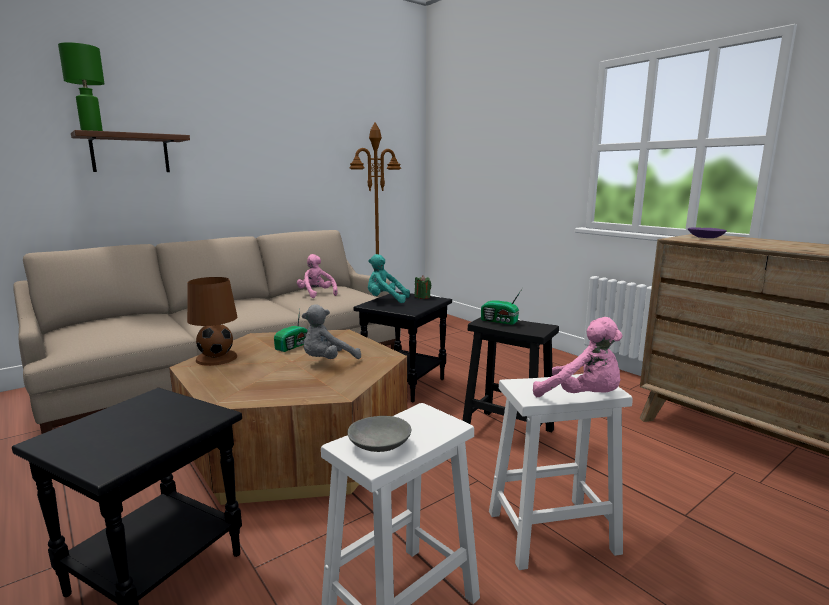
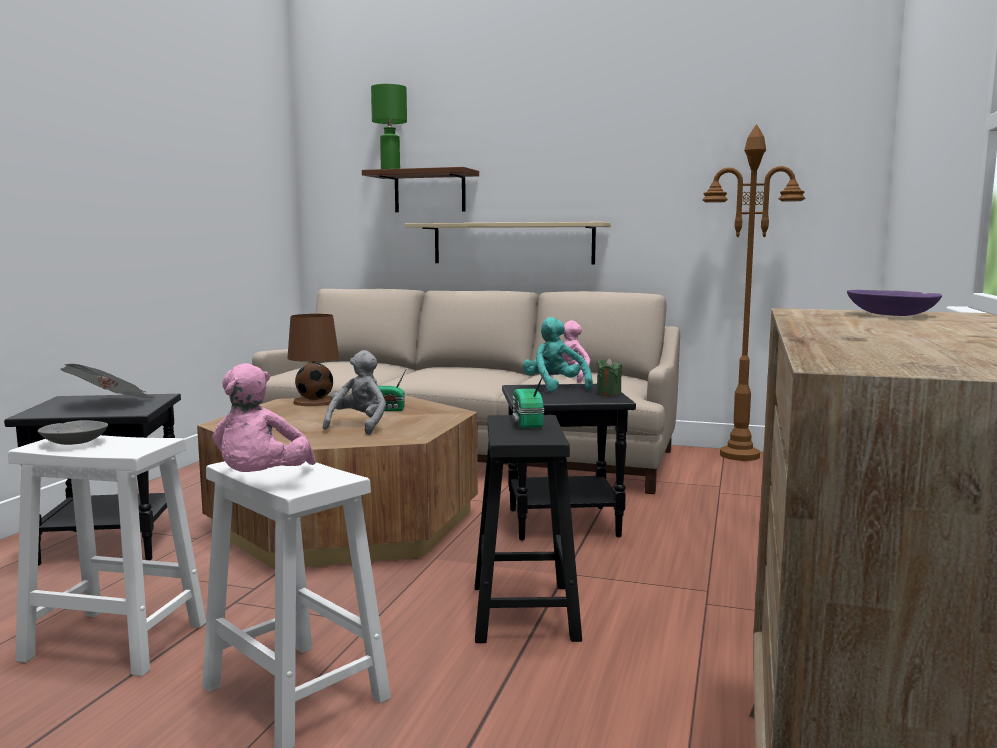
camera: 55 degrees right, 5 degrees down
grey plush toy [302,304,361,359] -> grey plush toy turned 90 degrees clockwise [323,350,386,435]
none -> newspaper [60,364,155,398]
none -> beige shelf [405,222,611,265]

